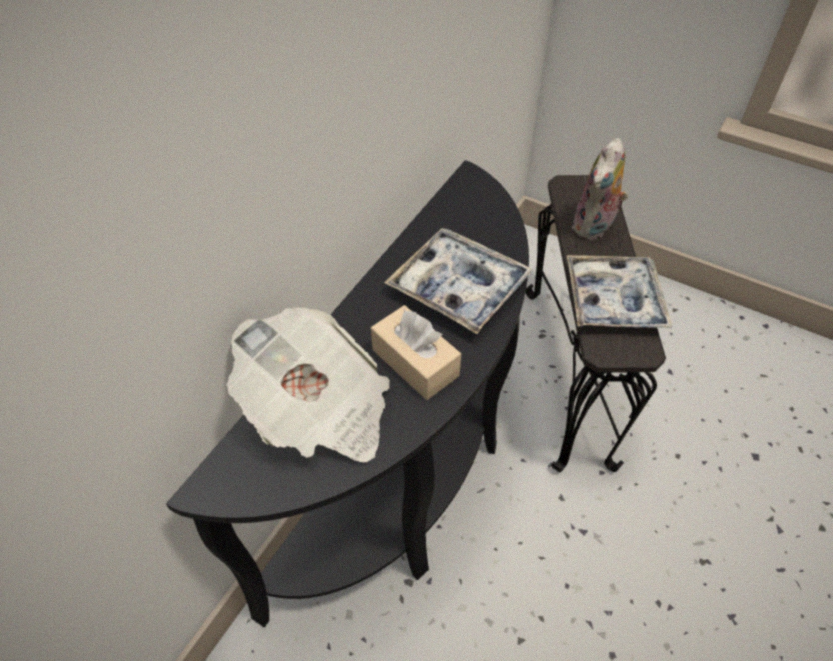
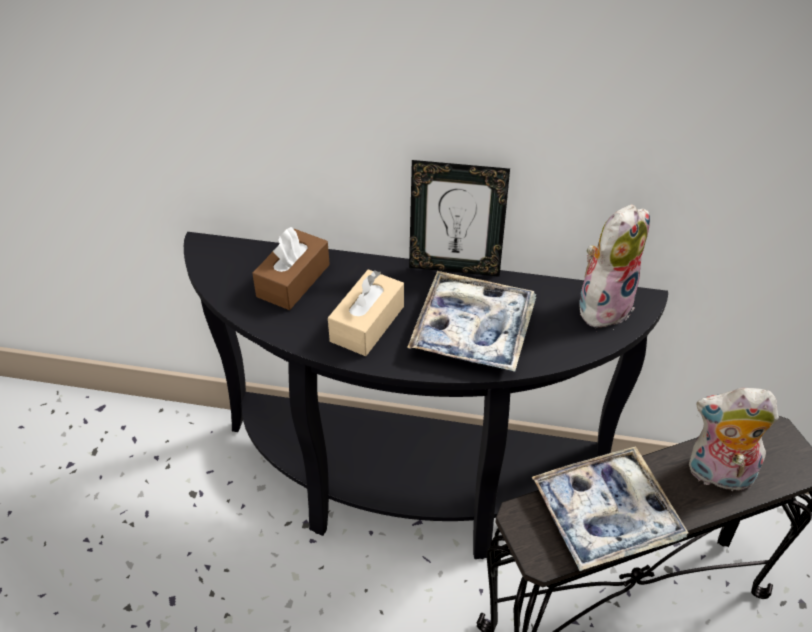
camera: 70 degrees right, 5 degrees down
newspaper [226,307,390,463] -> brown tissue box [252,227,330,310]
none -> picture frame [409,160,510,277]
none -> plush toy [579,204,650,327]

